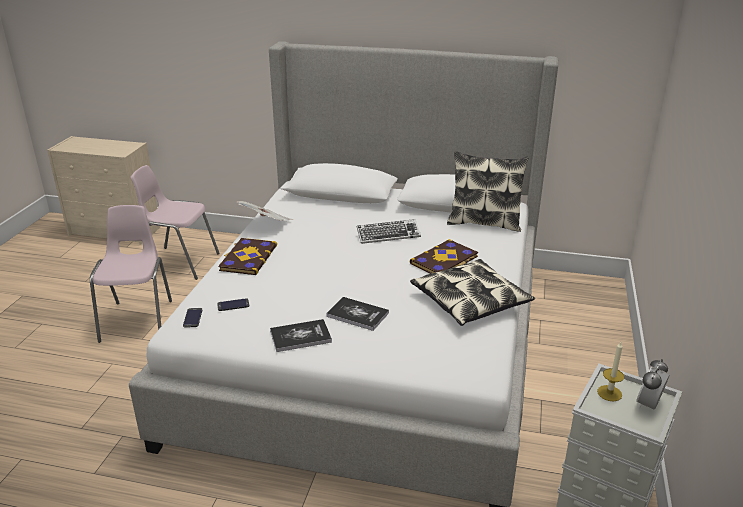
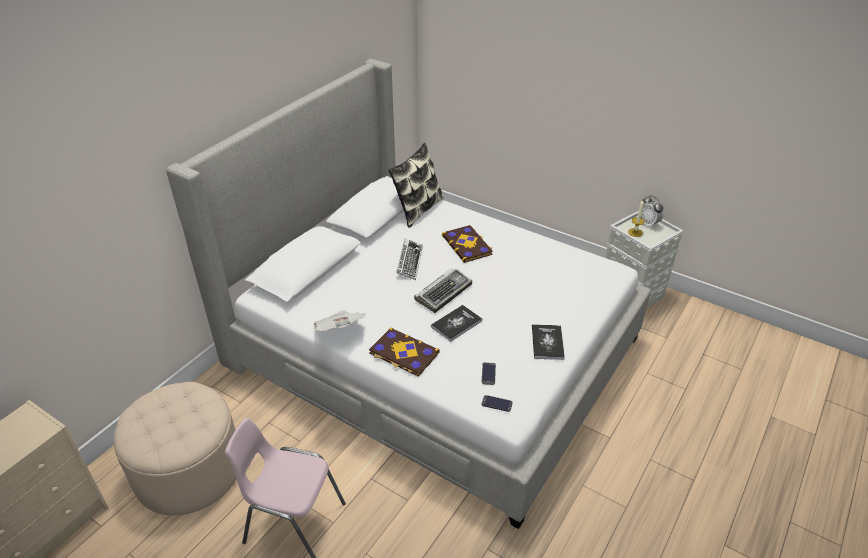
camera: 70 degrees left, 10 degrees up
pink chair [131,165,220,280] -> beige ottoman [114,382,236,515]
book [326,297,389,331] -> book moved to [431,305,482,342]
pillow [410,259,535,326] -> none
none -> keyboard [414,268,472,313]

